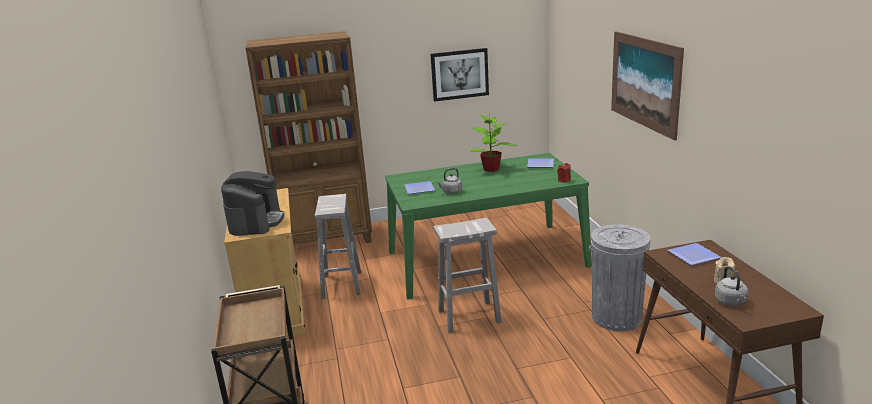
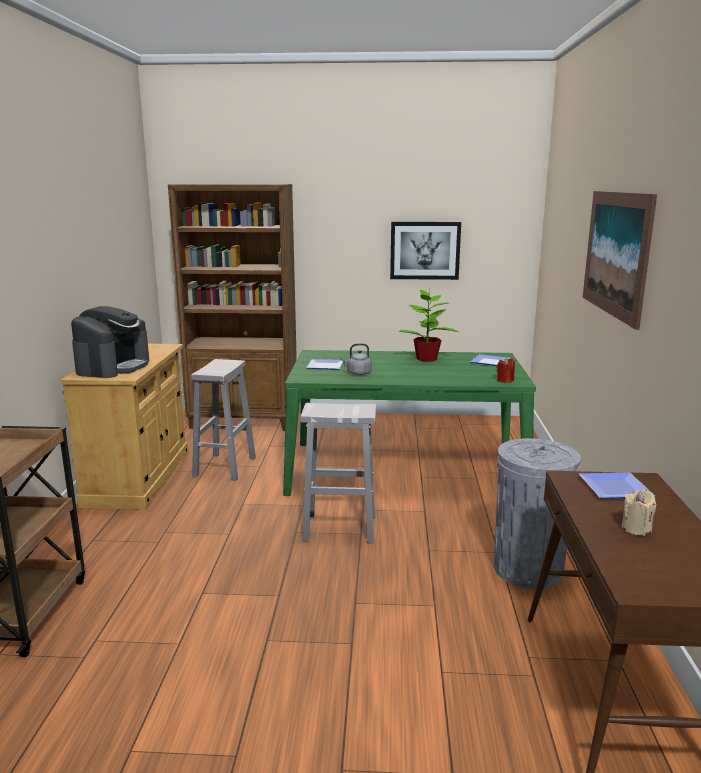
camera: 15 degrees right, 5 degrees down
grey kettle [715,266,748,306] -> none

